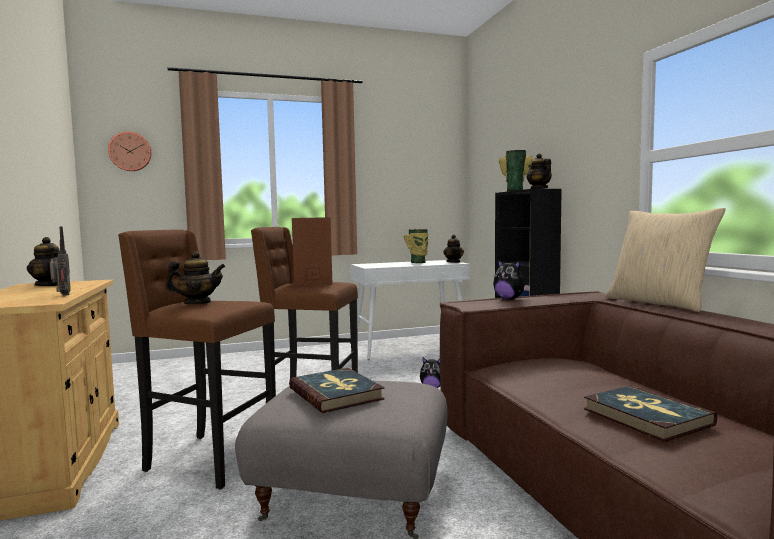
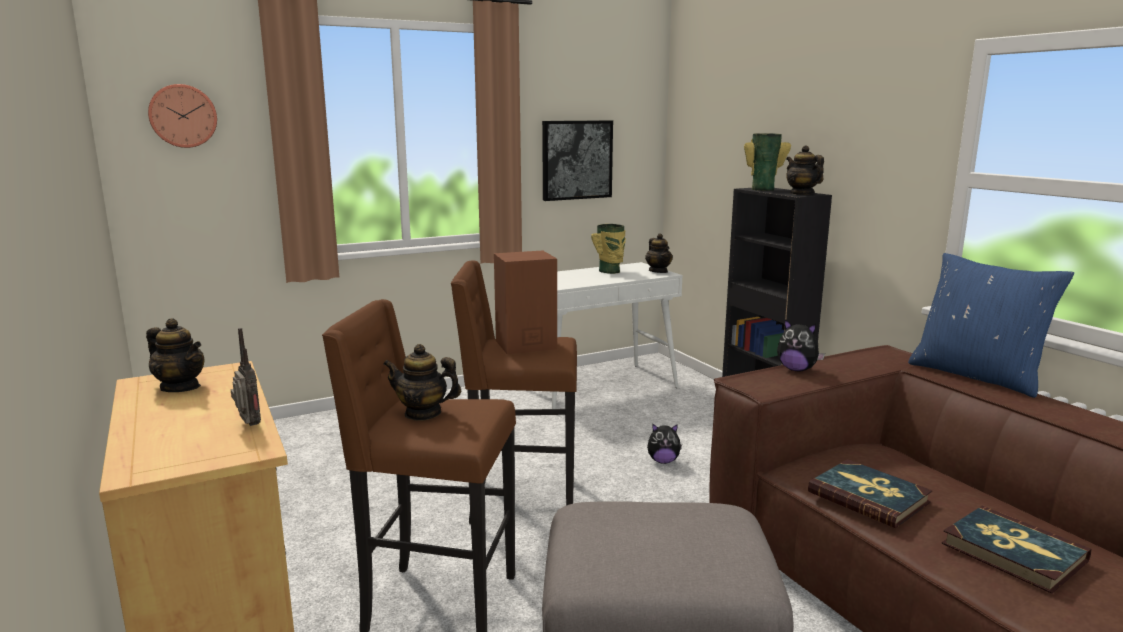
camera: 10 degrees left, 10 degrees up
teapot [166,251,226,304] -> teapot turned 150 degrees counterclockwise [383,344,462,421]
book [289,368,385,413] -> book moved to [808,459,932,528]
beige pillow [605,208,726,312] -> blue pillow [908,253,1074,398]
none -> picture [542,120,613,201]

